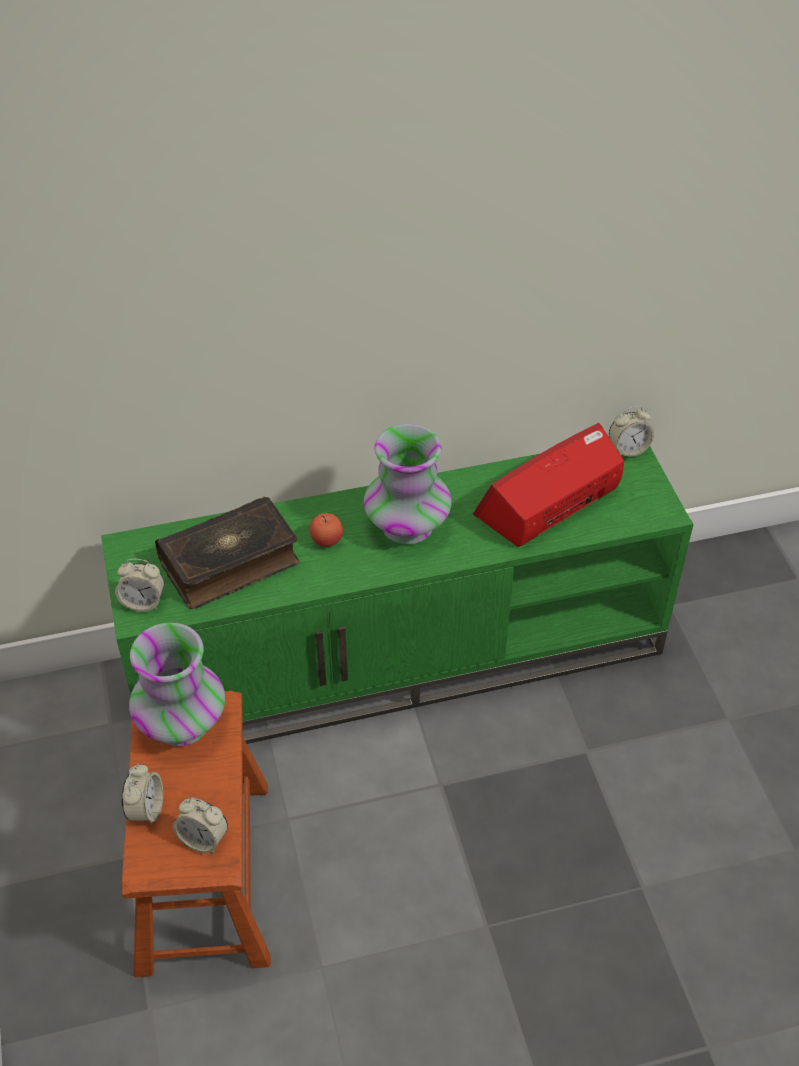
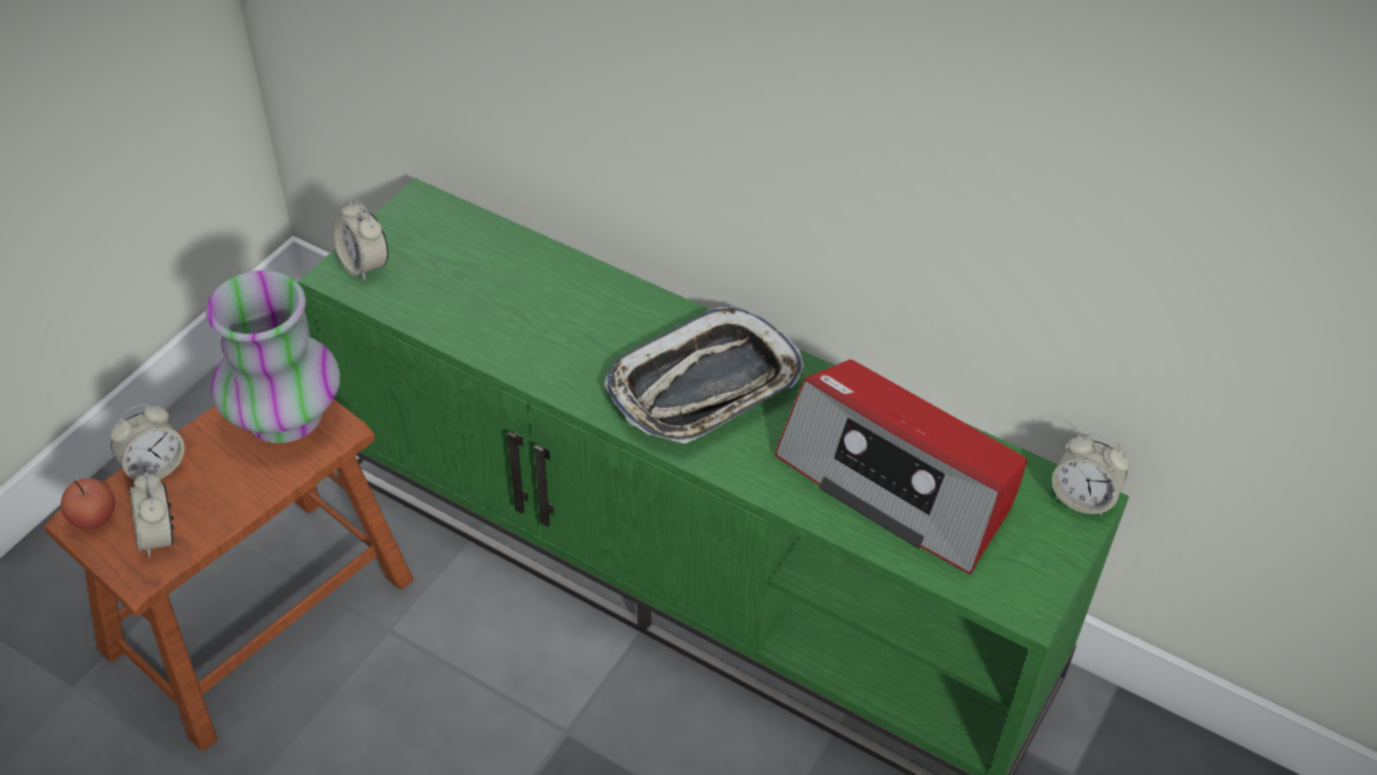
camera: 45 degrees right, 0 degrees up
book [155,497,299,609] -> none
apple [310,513,343,547] -> apple moved to [61,478,115,529]
vase [364,424,452,544] -> tray [604,307,804,444]
radio [473,423,624,547] -> radio turned 150 degrees counterclockwise [775,359,1027,574]

